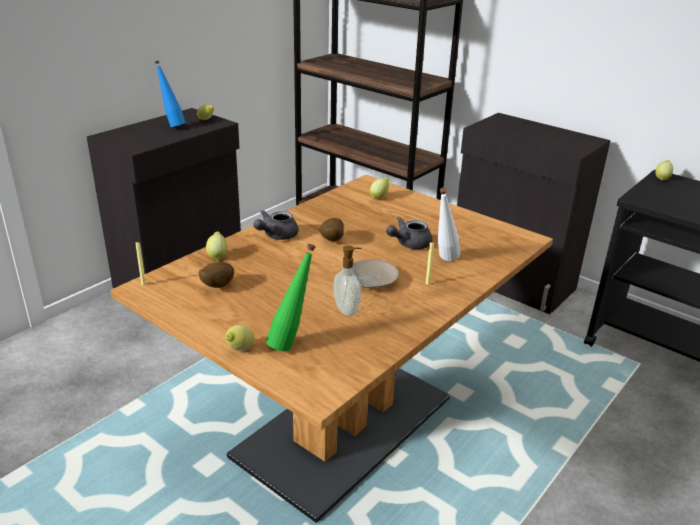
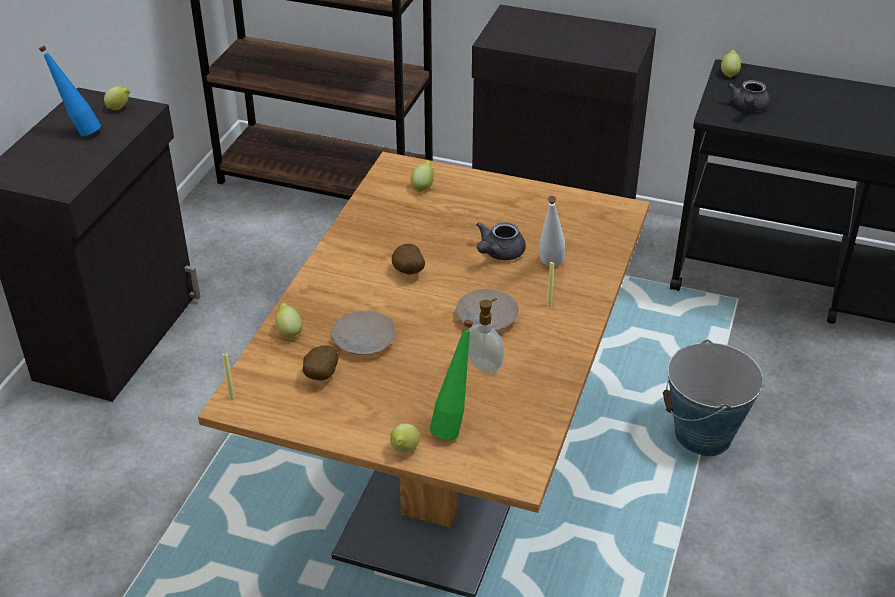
camera: 20 degrees left, 10 degrees up
grey teapot [253,210,299,240] -> grey teapot moved to [727,80,770,111]
none -> beige plate [332,311,397,355]
none -> bucket [663,340,763,457]

